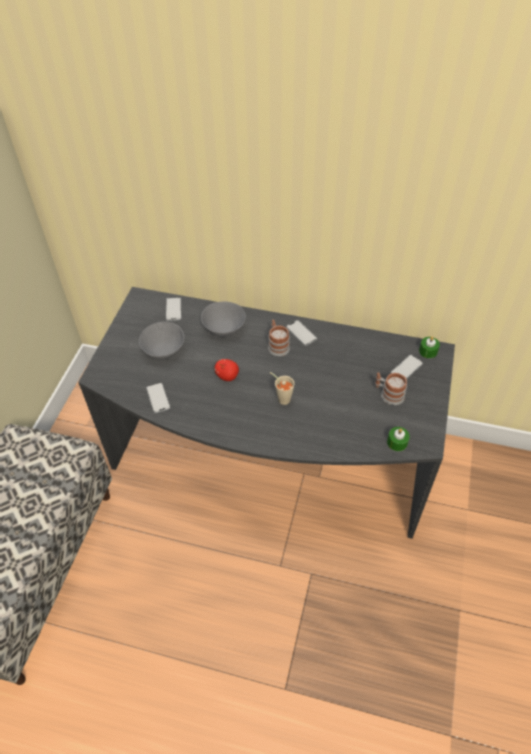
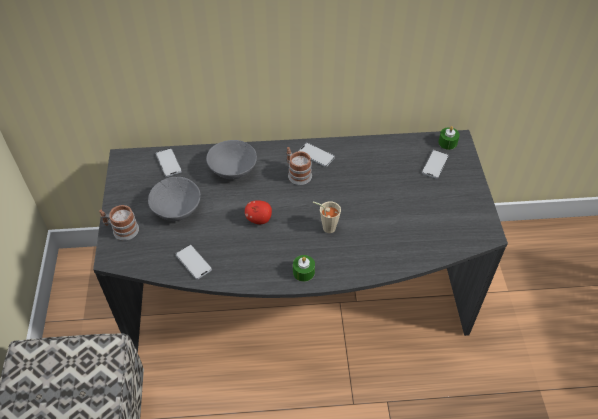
camera: 20 degrees left, 0 degrees up
mug [375,372,407,405] -> mug moved to [99,205,139,240]
green candle [387,427,410,451] -> green candle moved to [293,255,315,282]

